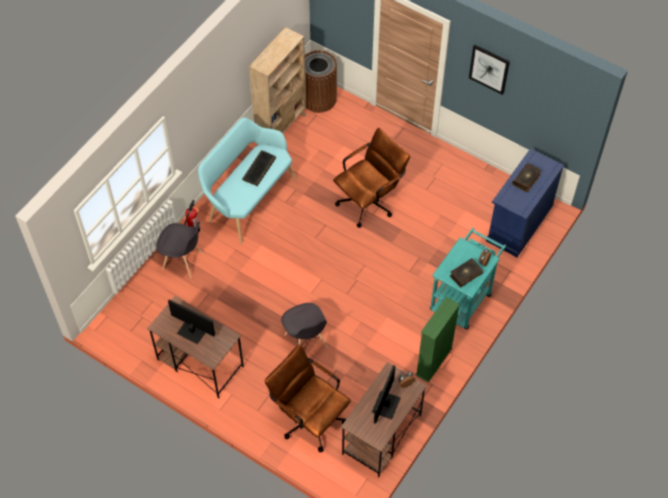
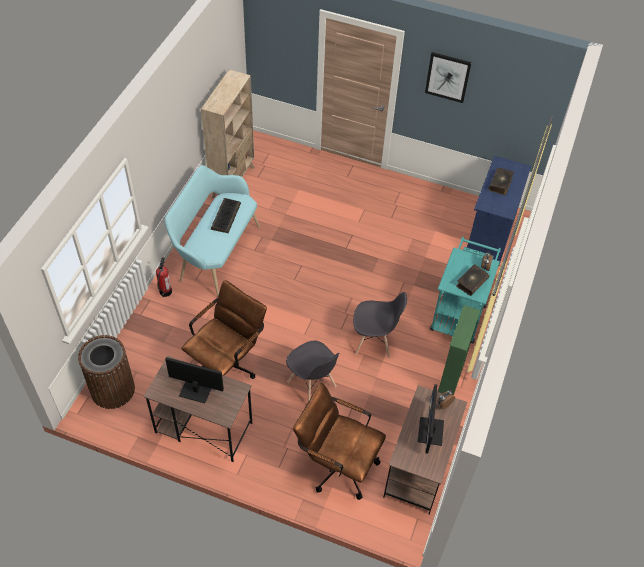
camera: 15 degrees left, 5 degrees down
grey chair [156,221,203,278] -> grey chair moved to [353,292,407,358]
brown trash can [305,50,337,113] -> brown trash can moved to [78,335,135,409]
brown office chair [333,128,410,228] -> brown office chair moved to [181,280,267,379]

